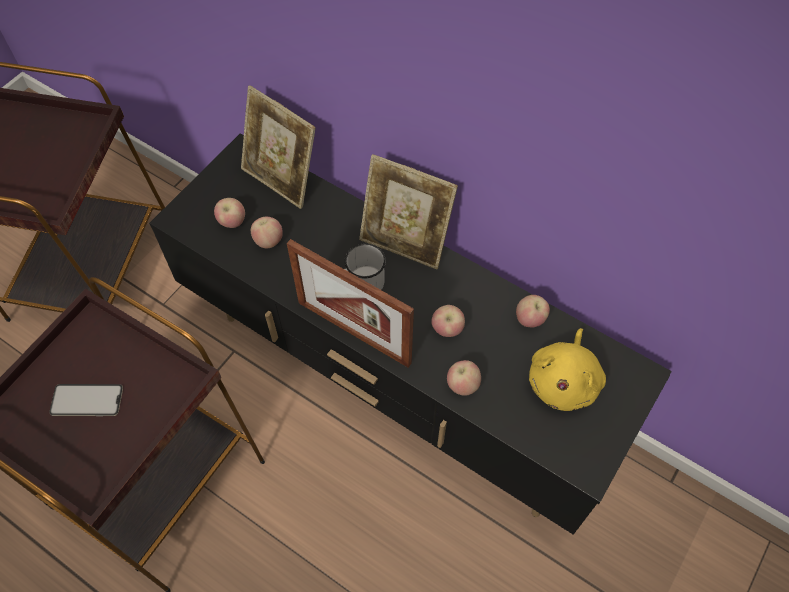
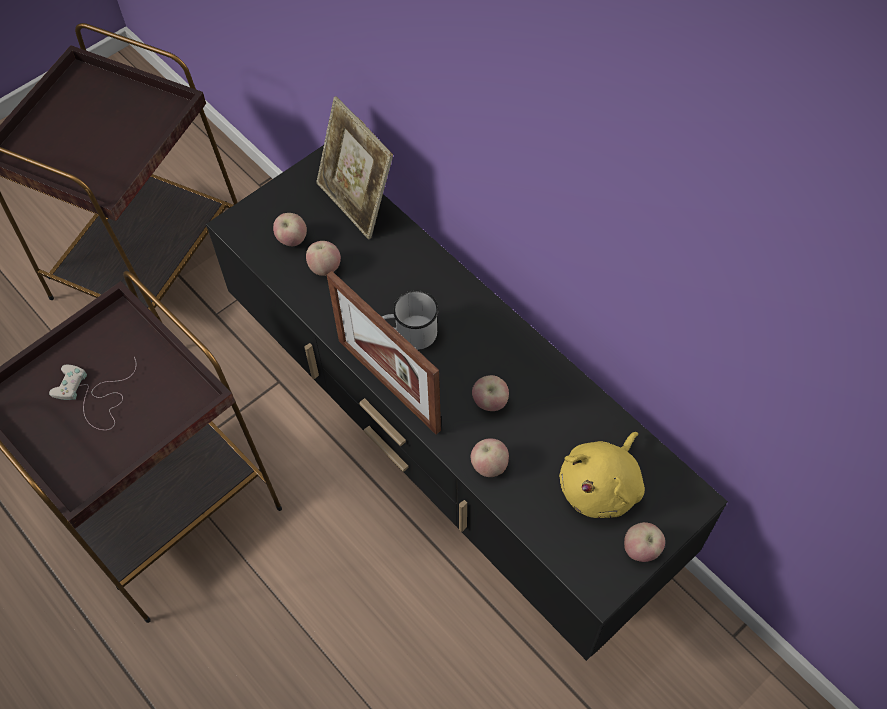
camera: 15 degrees right, 0 degrees up
phone [49,384,123,416] -> white game controller [49,357,136,430]
picture frame [359,154,458,269] -> none
apple [516,295,550,328] -> apple moved to [624,522,665,562]

